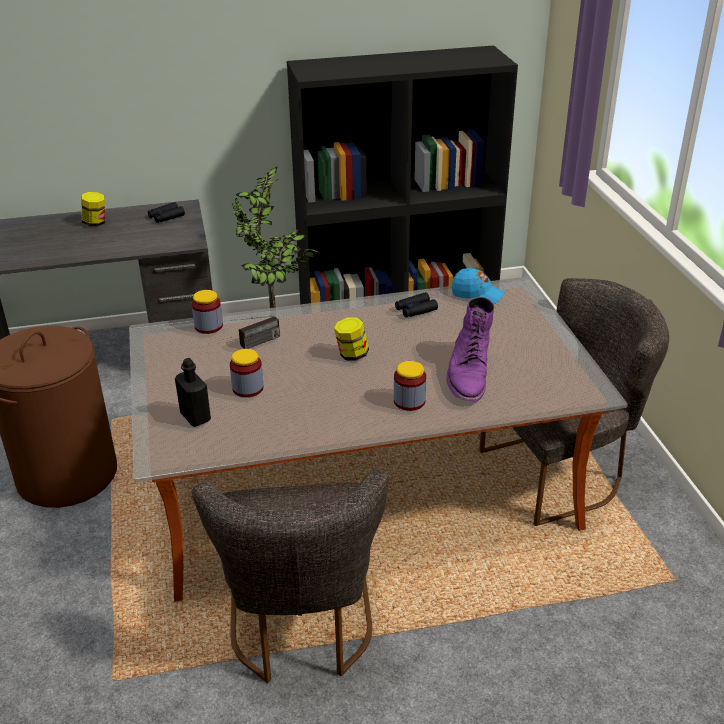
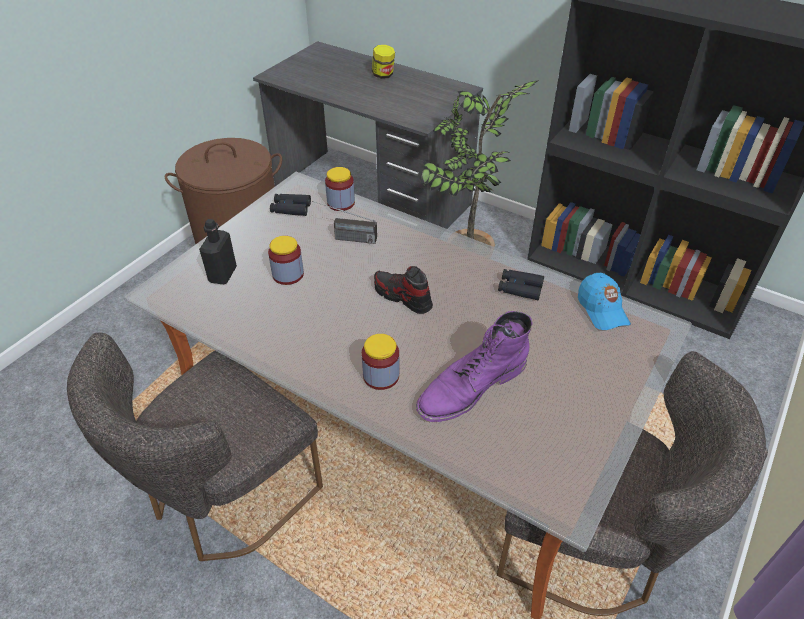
camera: 45 degrees right, 10 degrees up
black binoculars [148,202,185,223] -> black binoculars moved to [270,194,311,216]
jar [334,318,369,360] -> shoe [374,266,433,314]

